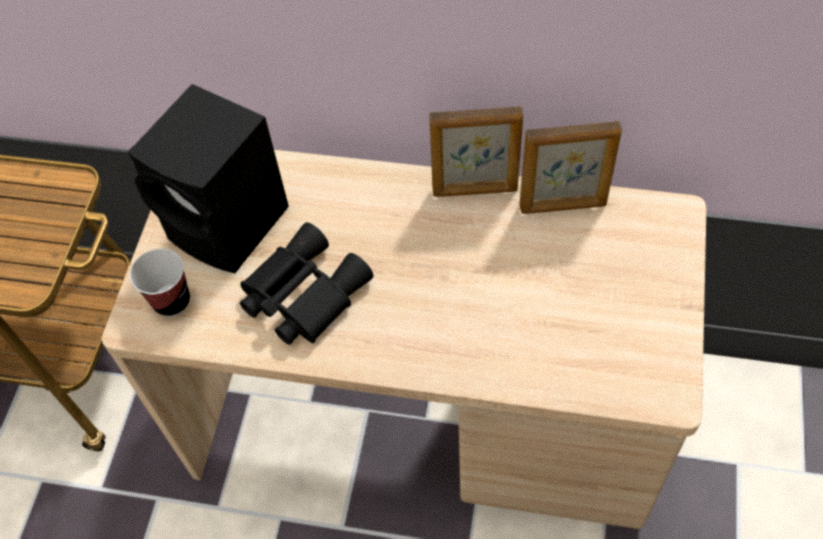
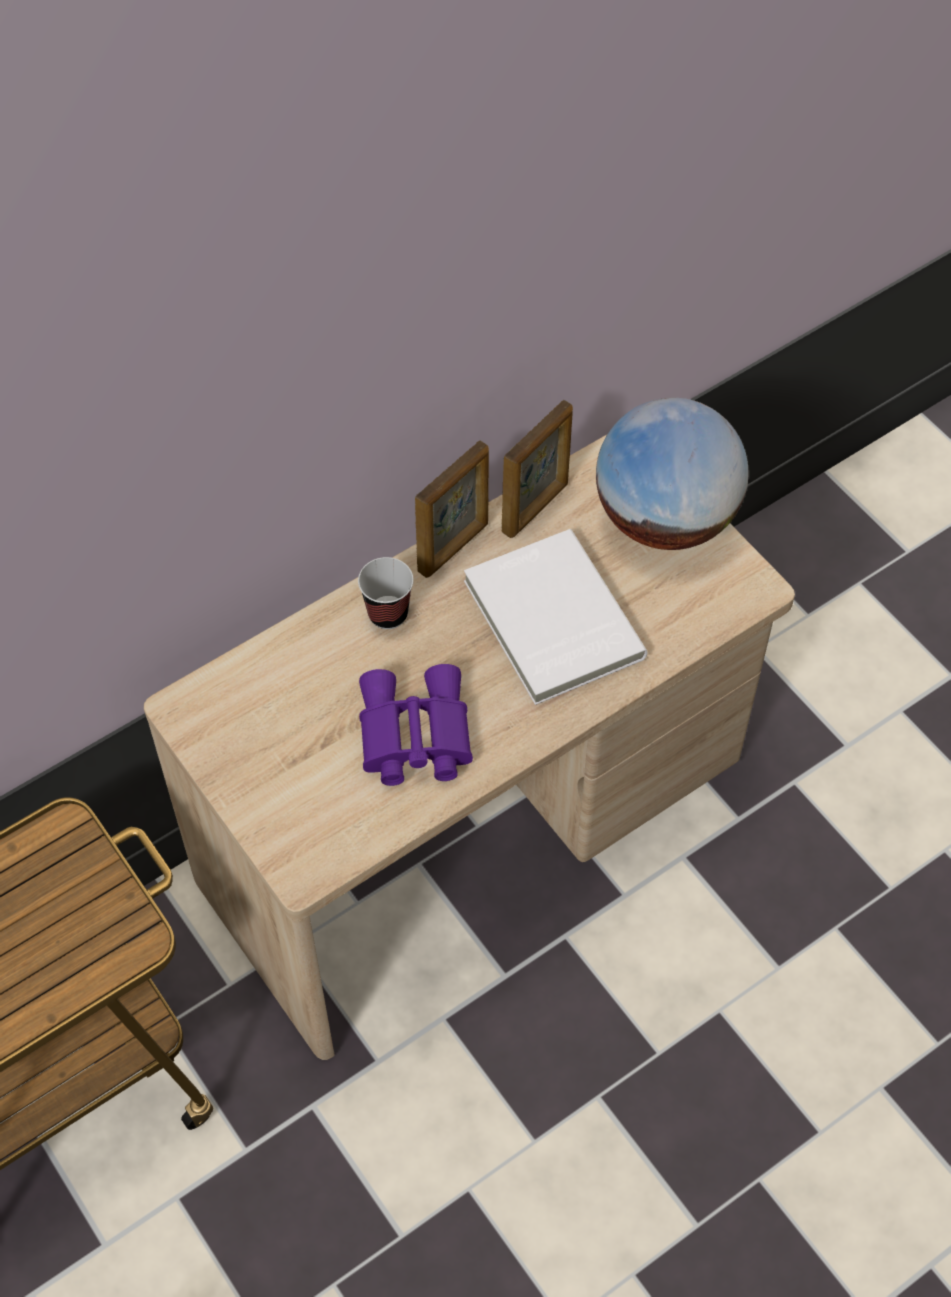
camera: 50 degrees left, 0 degrees up
black speaker [128,84,289,273] -> none
cup [130,249,190,317] -> cup moved to [358,557,414,629]
black binoculars [240,222,373,345] -> purple binoculars [359,664,473,786]
none -> white book [464,529,648,705]
none -> globe [596,398,749,550]

